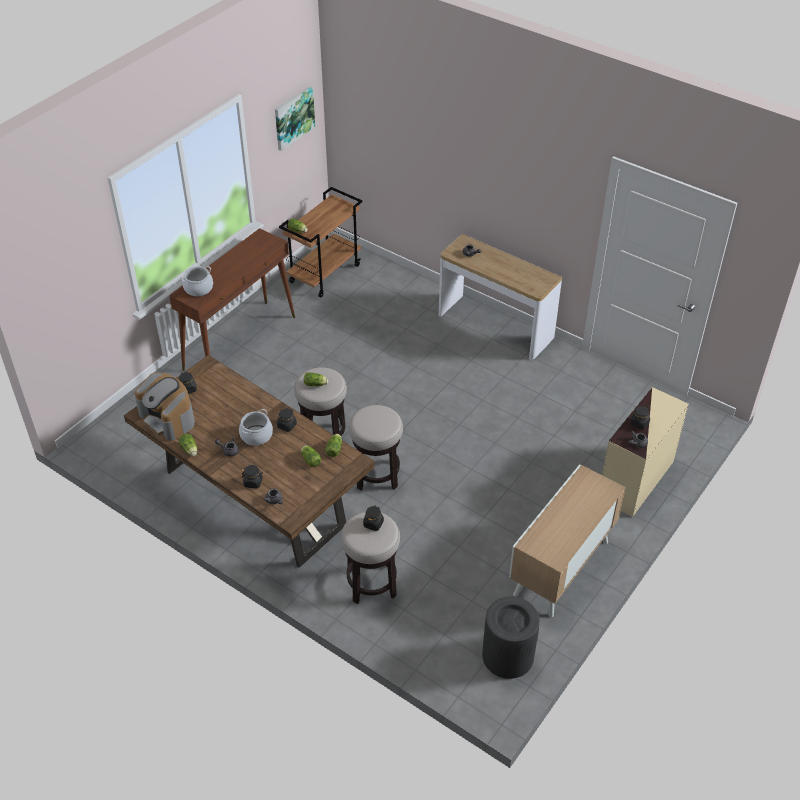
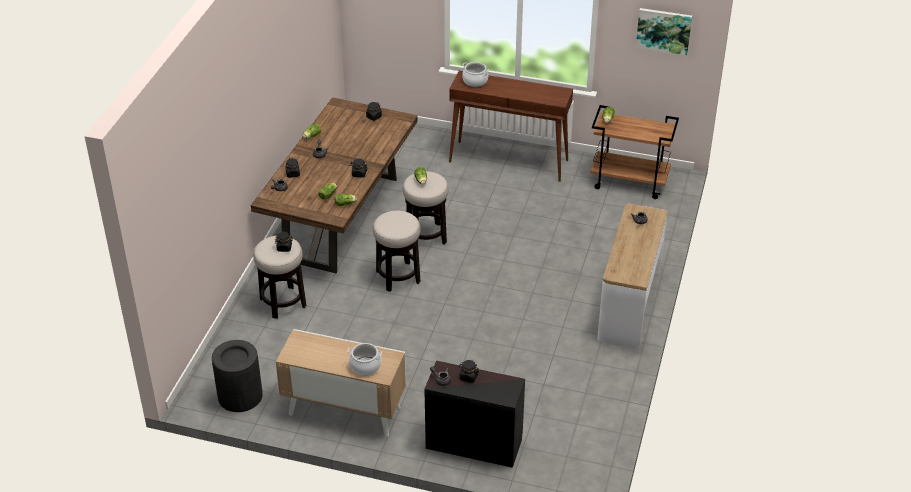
camera: 70 degrees right, 5 degrees down
coffee machine [135,372,195,441] -> none
cooking pot [239,409,273,446] -> cooking pot moved to [347,343,382,376]
beige dresser [602,387,689,517] -> black dresser [424,361,525,468]

